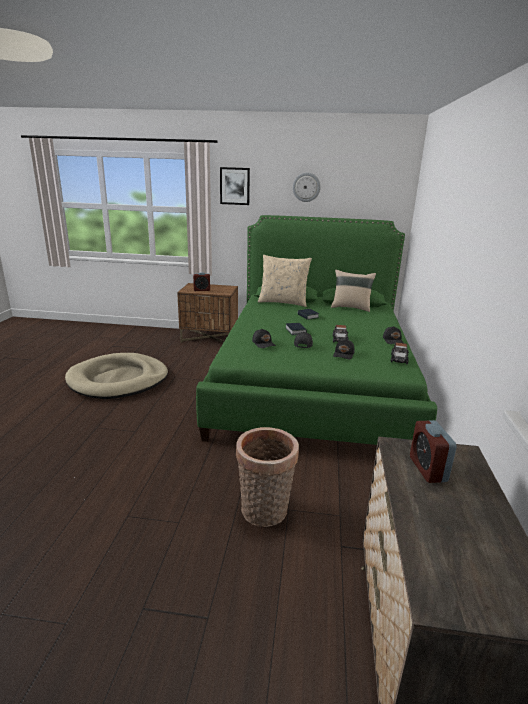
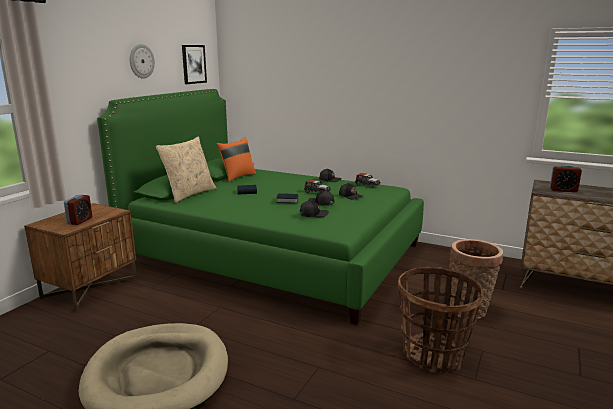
camera: 70 degrees left, 5 degrees down
picture [220,167,250,205] -> picture moved to [182,45,207,84]
beige pillow [331,270,376,312] -> orange pillow [216,137,256,182]
none -> basket [398,267,484,373]

